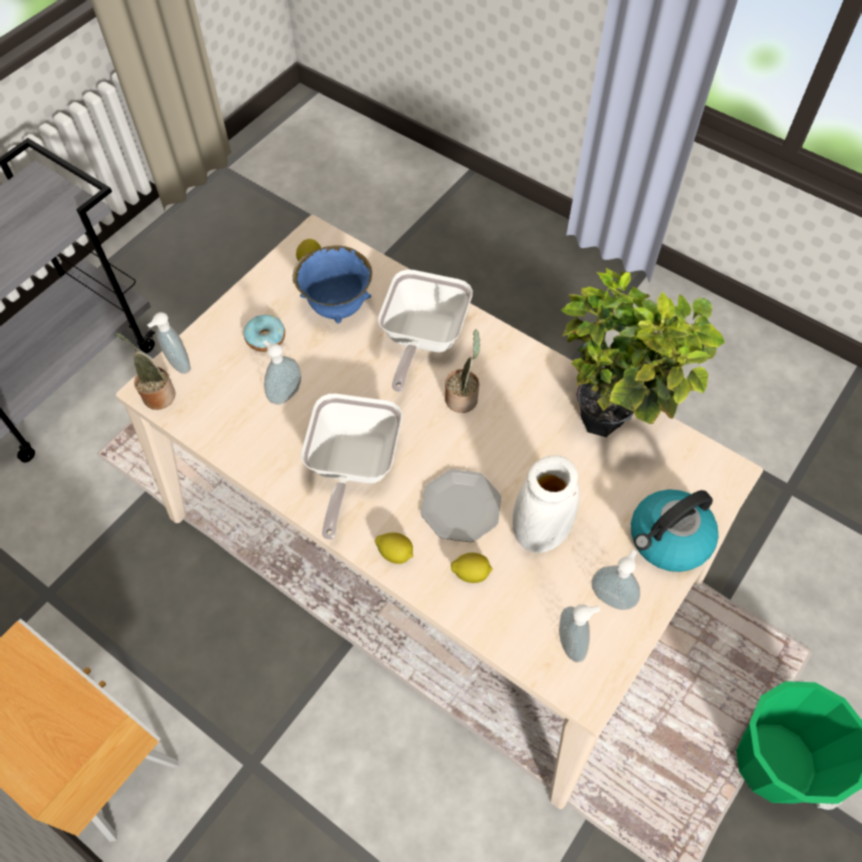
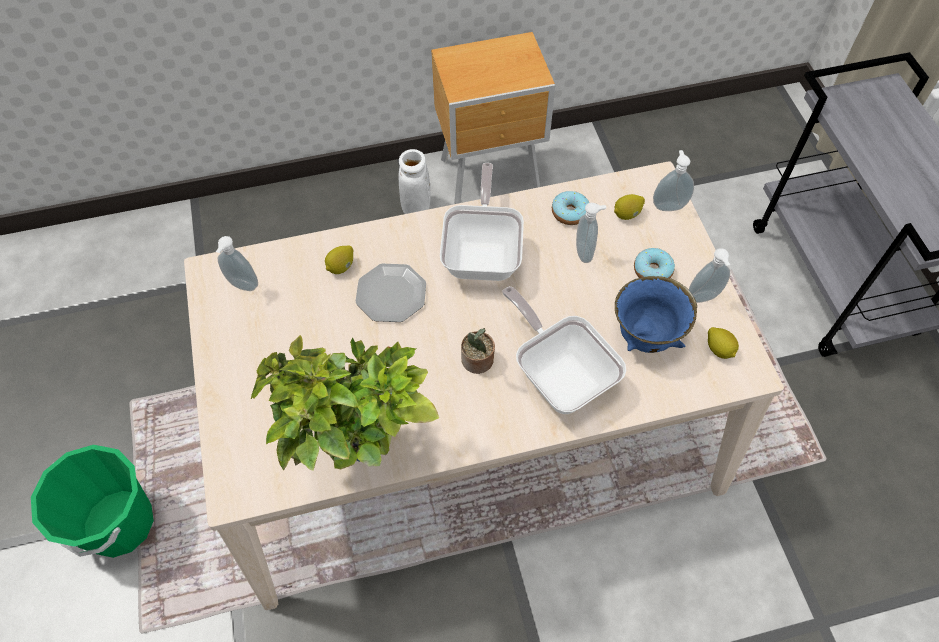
camera: 130 degrees right, 0 degrees up
potted plant [115,333,176,410] -> none
frying pan [301,394,402,540] -> frying pan turned 45 degrees clockwise [440,163,524,281]
lemon [375,532,413,564] -> lemon moved to [614,194,645,220]
white vase [512,455,579,553] -> white vase moved to [399,149,431,214]
soap dispenser [592,550,640,610] -> soap dispenser moved to [688,248,730,303]
kettle [631,489,719,572] -> none
none -> donut [552,191,589,225]

